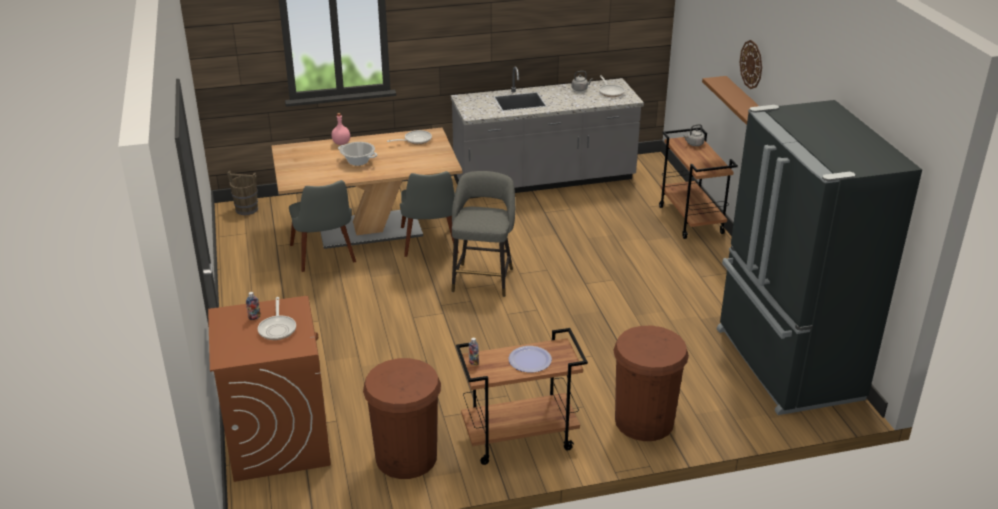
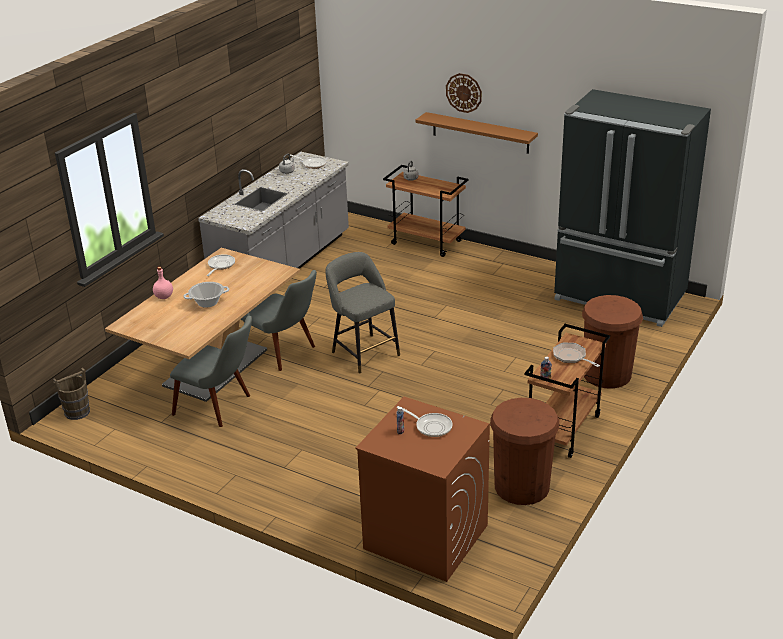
camera: 45 degrees left, 0 degrees up
plate [509,346,552,372] -> frying pan [553,343,600,367]

